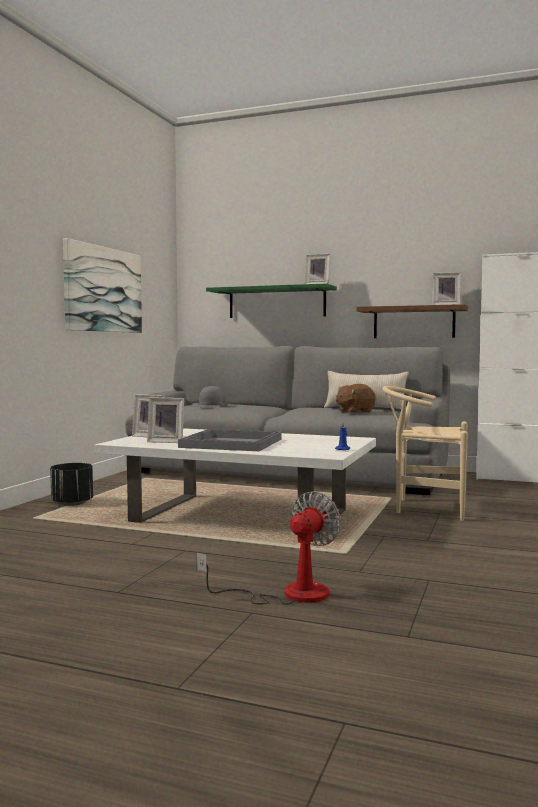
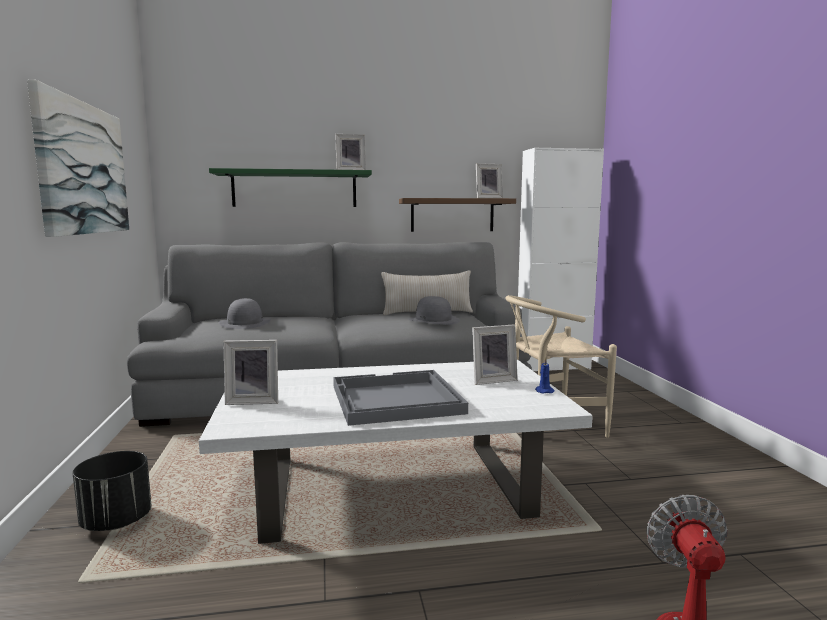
camera: 30 degrees left, 5 degrees up
picture frame [147,397,184,443] -> picture frame moved to [472,324,518,385]
brown plush toy [336,384,376,413] -> grey hat [408,296,460,325]

